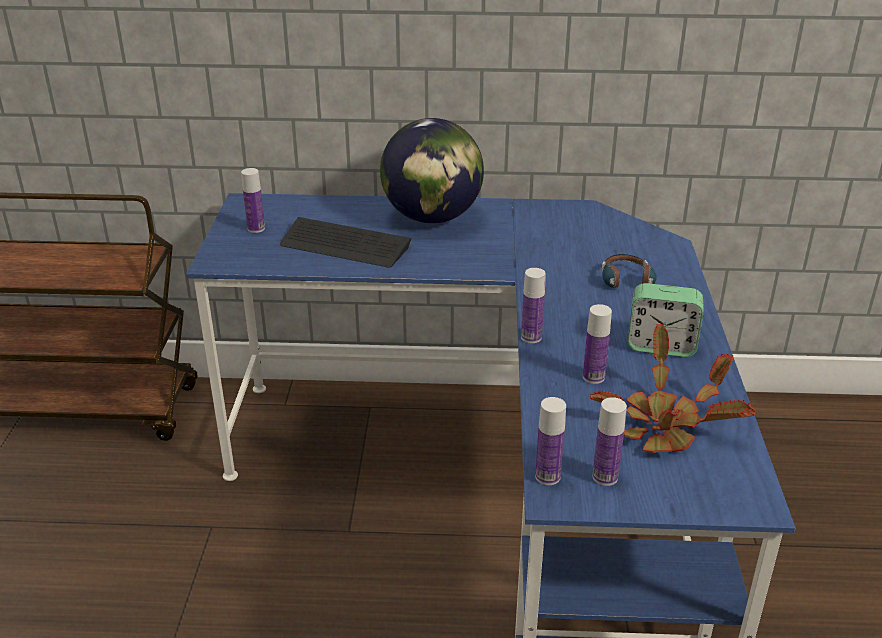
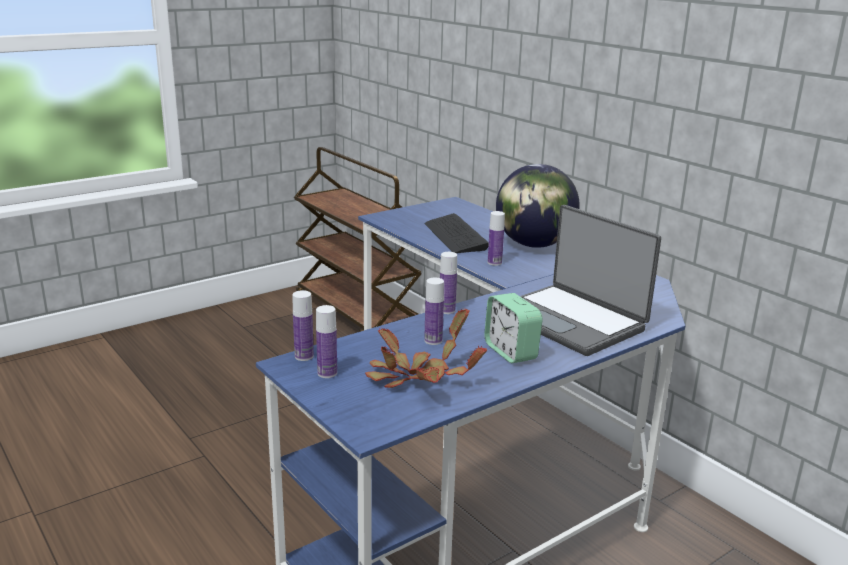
camera: 50 degrees right, 10 degrees down
bottle [241,168,265,233] -> bottle moved to [488,211,505,266]
headphones [602,254,657,295] -> laptop [520,205,661,356]

